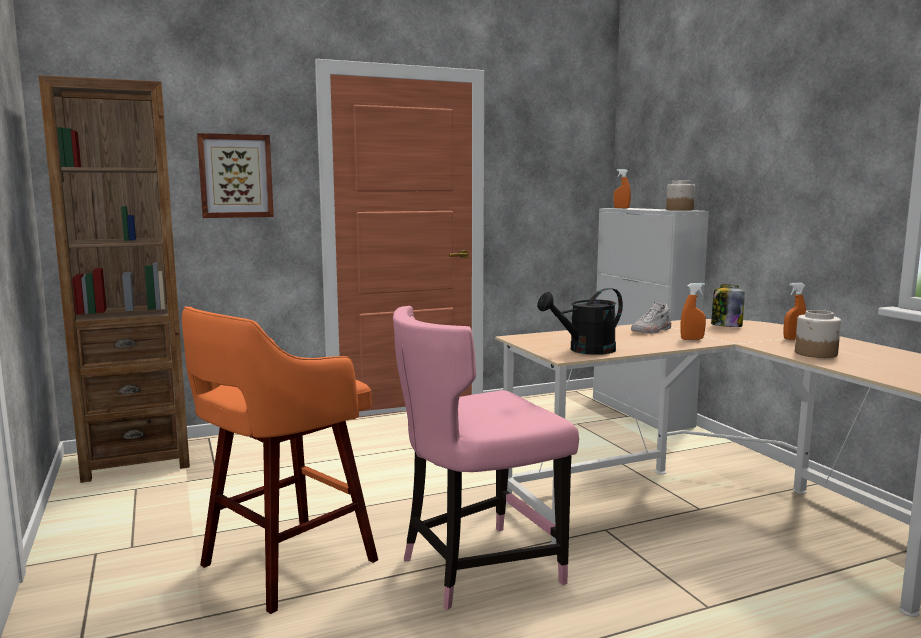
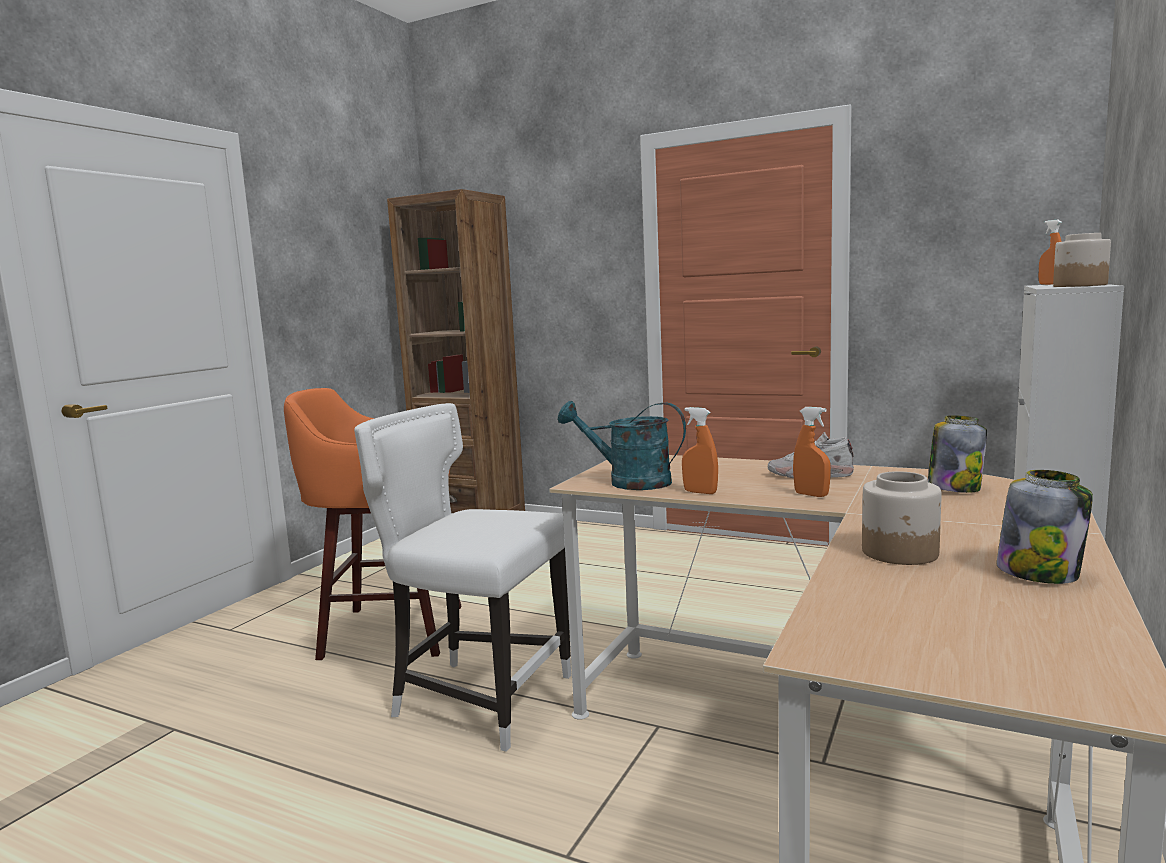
camera: 50 degrees right, 0 degrees up
picture [197,133,274,218] -> none
pink chair [393,306,579,610] -> white chair [354,403,571,752]
black watering can [537,288,623,355] -> turquoise watering can [558,401,686,490]
orange spray bottle [783,283,806,340] -> orange spray bottle moved to [682,407,718,494]
none -> jar [996,470,1093,584]

